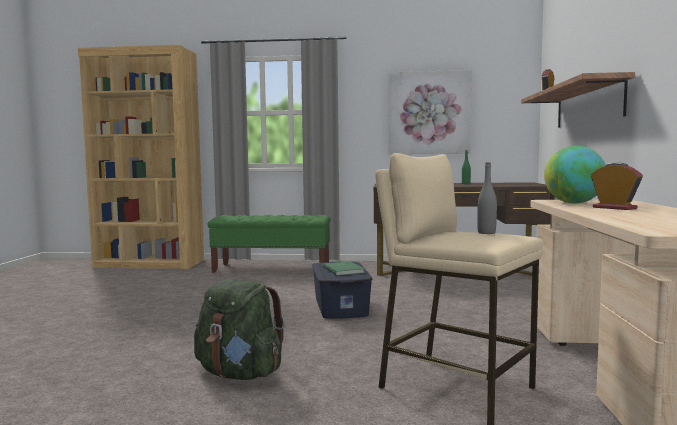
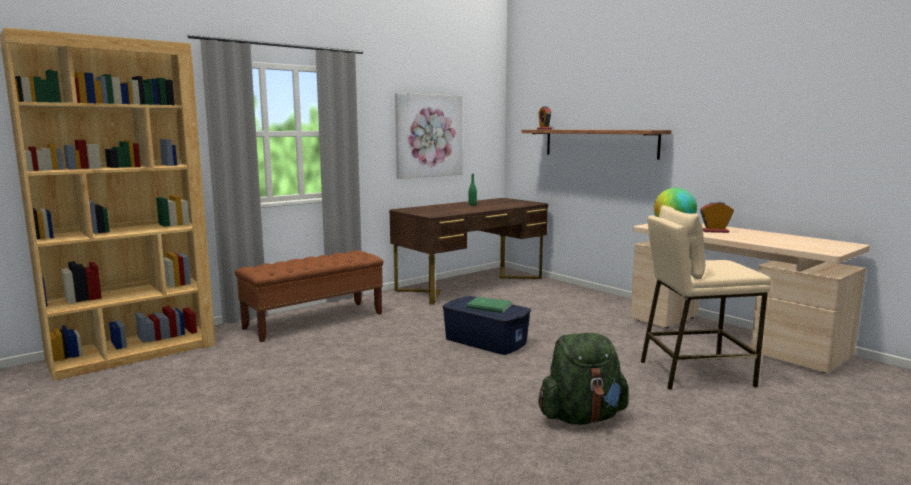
camera: 45 degrees left, 5 degrees up
green bench [208,215,331,273] -> brown bench [235,250,384,342]
grey bottle [477,162,497,234] -> none

